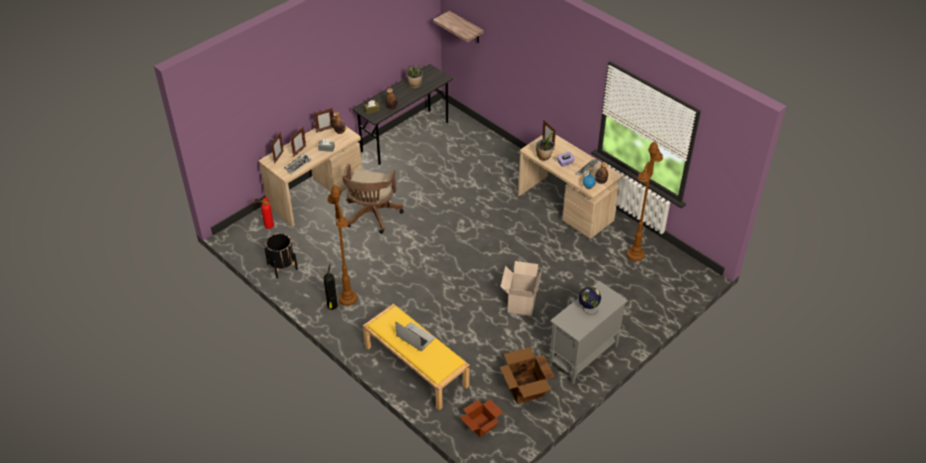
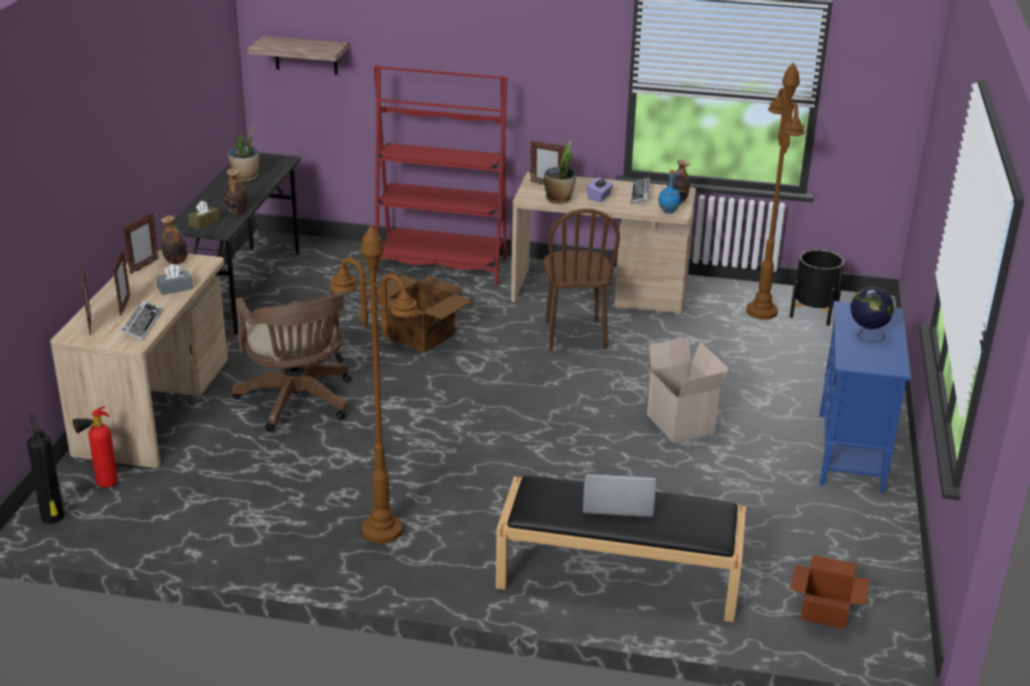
camera: 35 degrees left, 15 degrees down
black planter [264,233,298,278] -> black planter moved to [790,250,844,326]
fire extinguisher [324,264,338,310] -> fire extinguisher moved to [27,414,64,524]
yellow bench [363,304,469,410] -> black bench [496,476,746,622]
cardboard box [500,347,554,404] -> cardboard box moved to [377,275,472,353]
grey cabinet [549,281,628,385] -> blue cabinet [820,301,911,493]
none -> red bookcase [374,65,508,286]
none -> brown chair [543,209,620,351]

